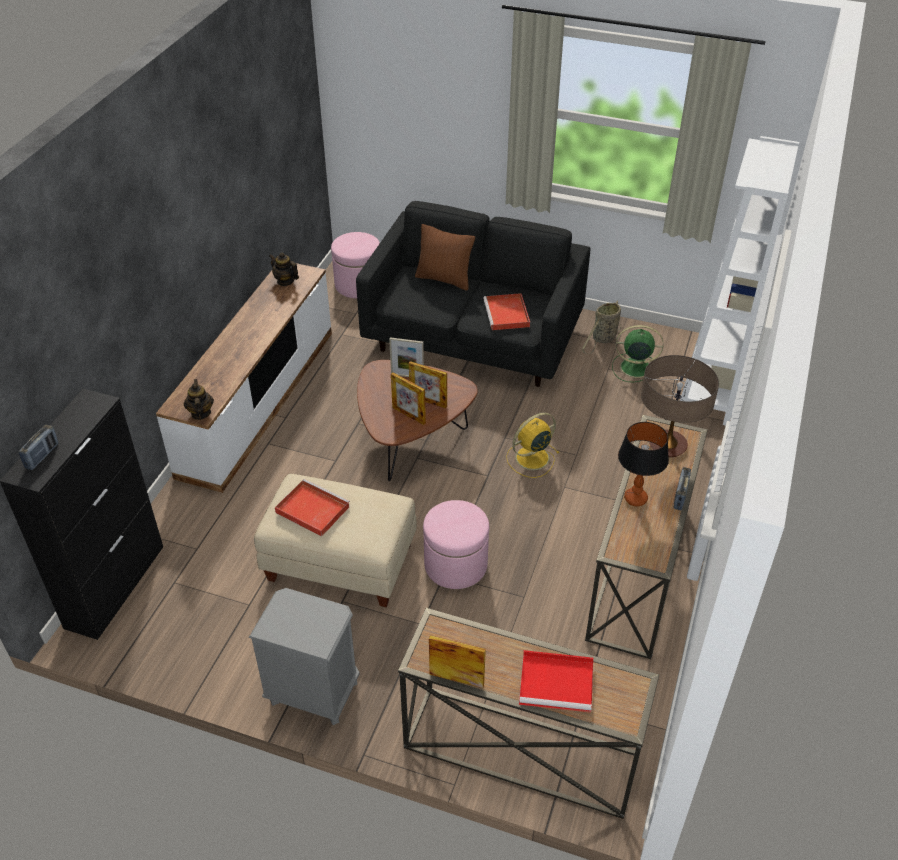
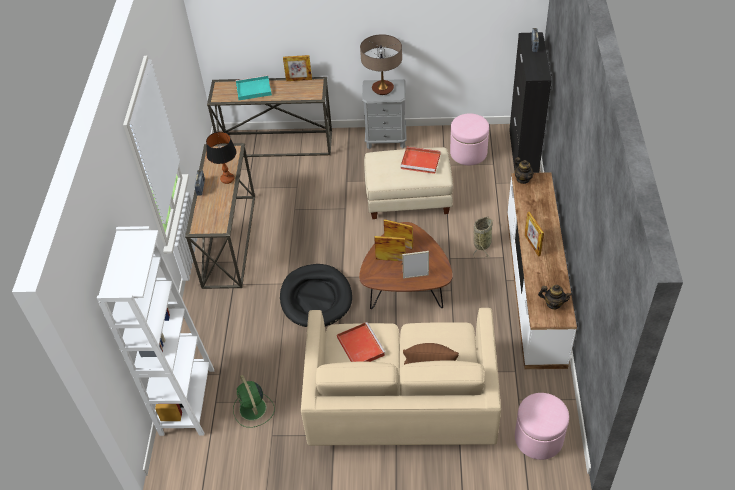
camera: 165 degrees right, 5 degrees up
black sofa [356,201,591,387] -> beige sofa [301,308,501,446]
pink ottoman [423,500,489,589] -> pink ottoman moved to [450,113,489,165]
yellow fan [506,412,559,478] -> black dog bed [280,264,352,327]
red tray [519,650,594,713] -> turquoise tray [236,75,272,100]
basket [582,301,621,354] -> basket moved to [473,217,493,258]
green fan [612,325,663,382] -> green fan turned 75 degrees clockwise [233,375,275,428]
table lamp [641,355,719,458] -> table lamp moved to [360,34,402,95]
none -> picture frame [524,211,544,257]

